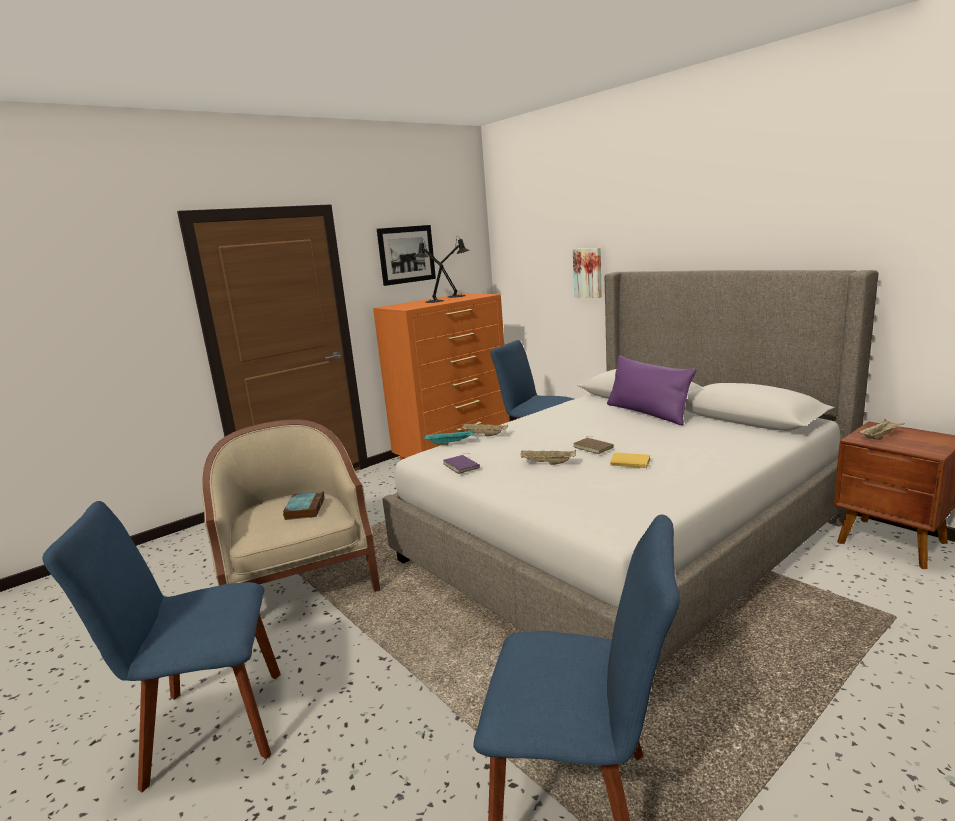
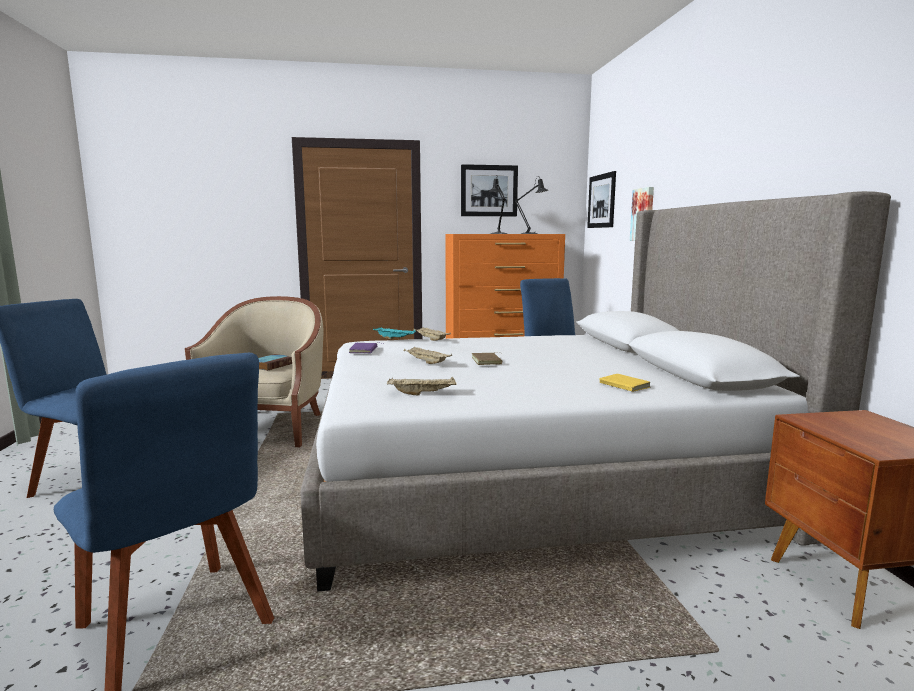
camera: 30 degrees right, 5 degrees down
purple pillow [607,356,696,425] -> none
yellow book [610,453,651,468] -> yellow book moved to [599,374,650,392]
beige tray [858,419,902,440] -> beige tray moved to [387,377,457,396]
none -> picture [587,171,616,228]

